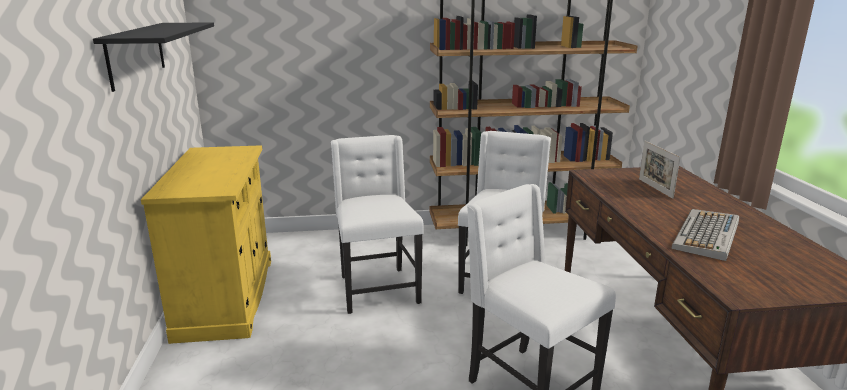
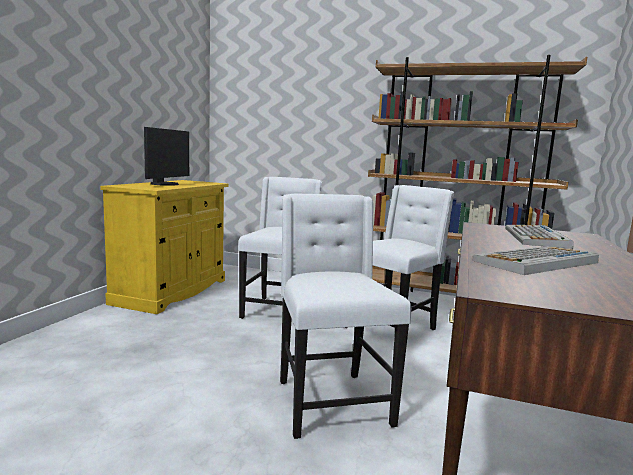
camera: 25 degrees right, 10 degrees down
black shelf [93,22,214,92] -> none
picture frame [639,141,680,199] -> keyboard [505,225,574,249]
none -> monitor [144,127,189,186]

